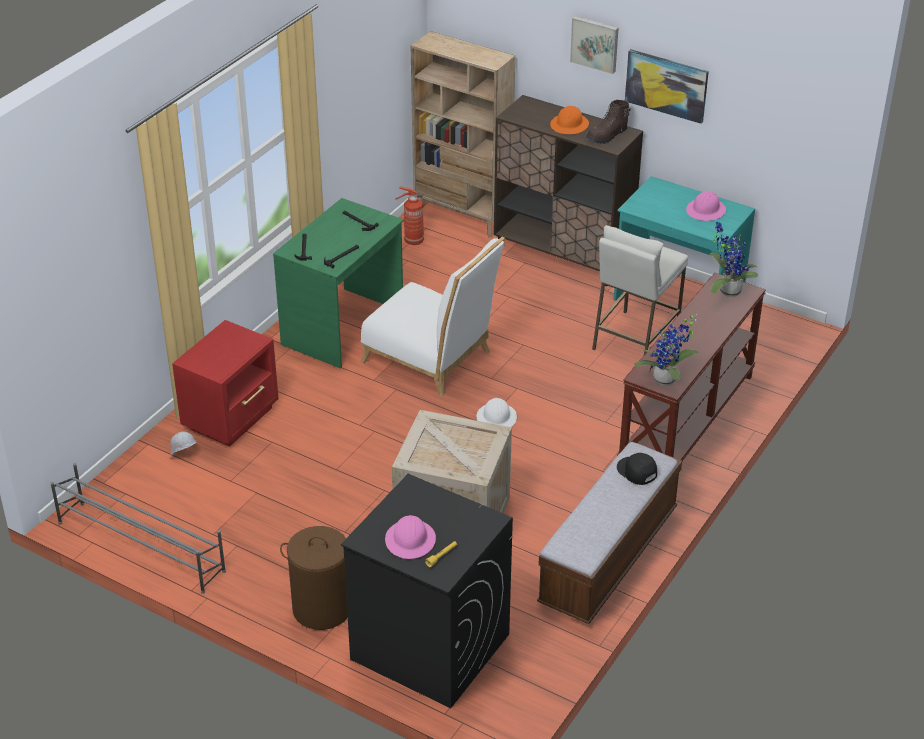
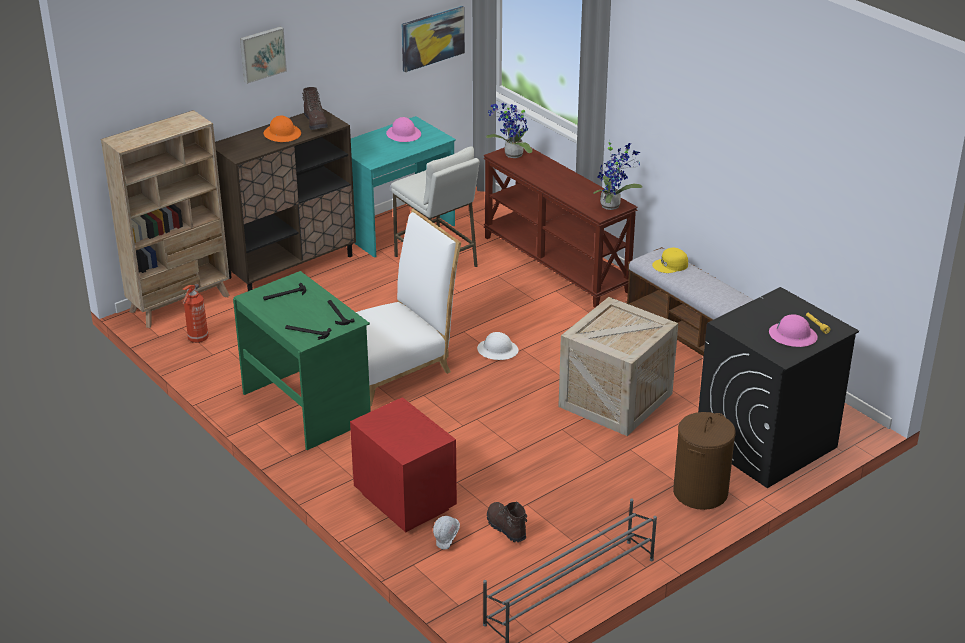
camera: 70 degrees left, 5 degrees down
black cap [617,453,657,485] -> yellow cap [652,248,688,273]
picture [625,49,709,124] -> picture moved to [401,6,465,72]
none -> brown boot [487,502,527,542]

